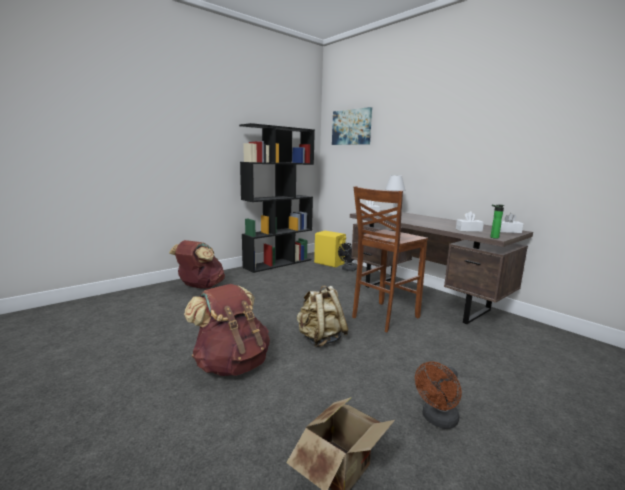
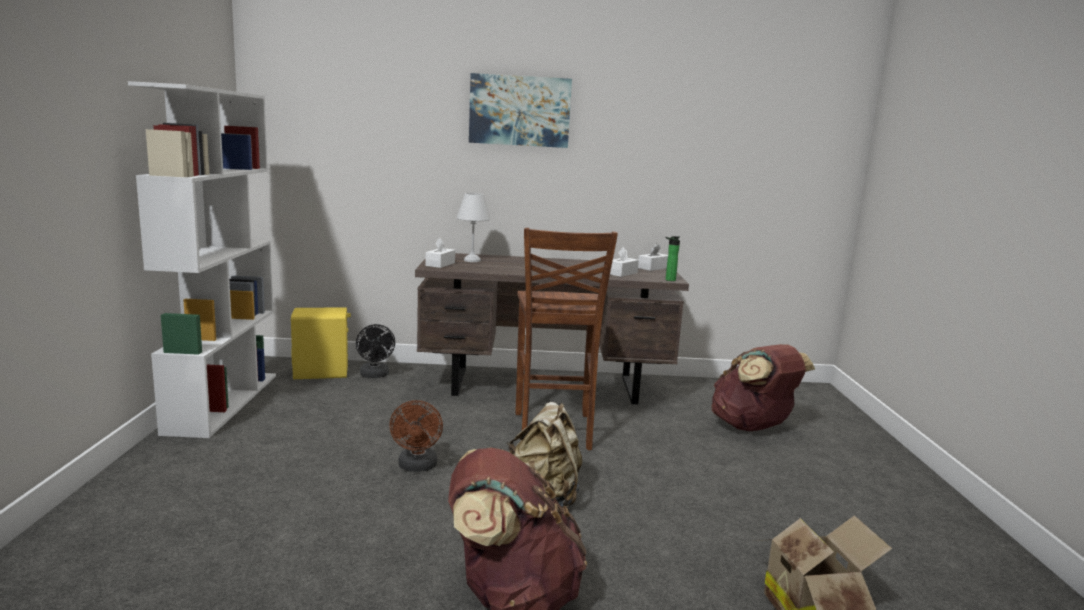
camera: 50 degrees left, 0 degrees up
brown backpack [169,240,225,289] -> brown backpack moved to [712,344,815,431]
black bookcase [239,123,315,273] -> white bookcase [128,81,276,438]
picture [332,107,372,145] -> picture moved to [469,73,572,148]
brown fan [415,361,462,429] -> brown fan moved to [389,400,443,472]

